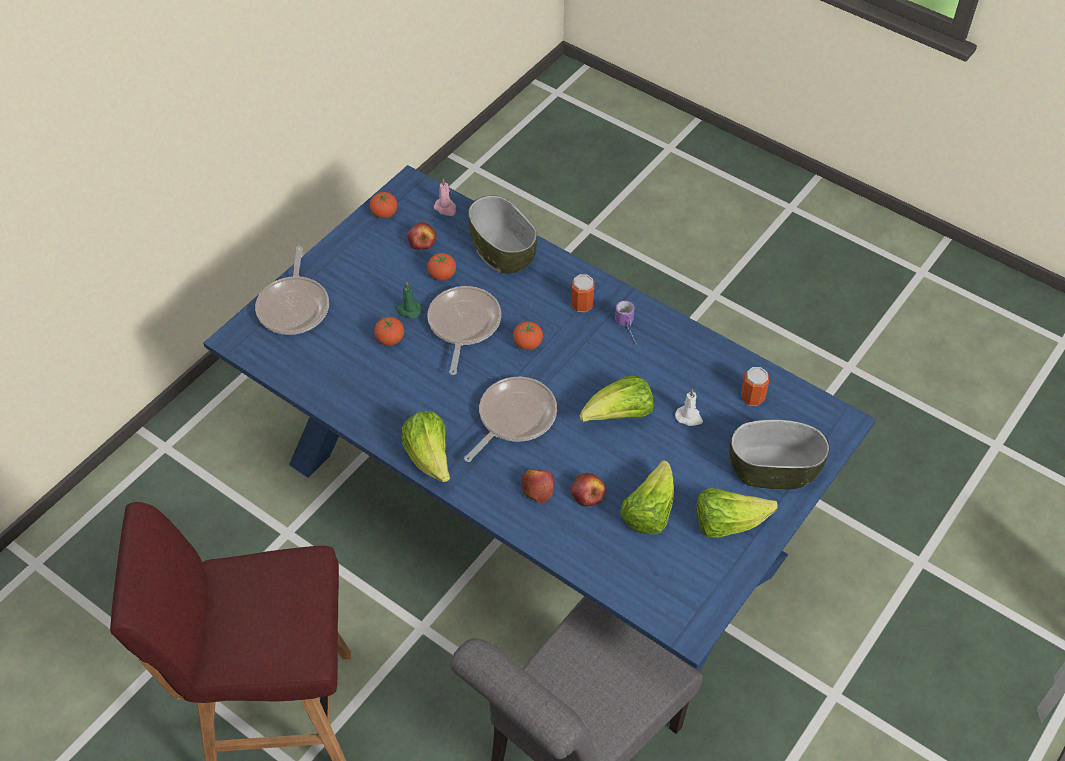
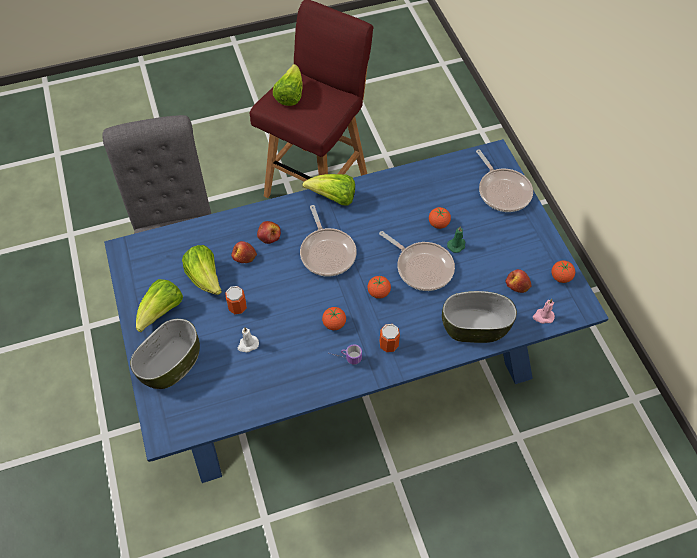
camera: 125 degrees right, 5 degrees up
frying pan [255,246,329,335] -> frying pan turned 150 degrees counterclockwise [476,149,533,212]
tomato [427,253,456,281] -> tomato moved to [322,307,346,330]
lettuce [579,375,654,422] -> lettuce moved to [273,64,303,106]
can [741,367,769,406] -> can moved to [225,286,247,314]

